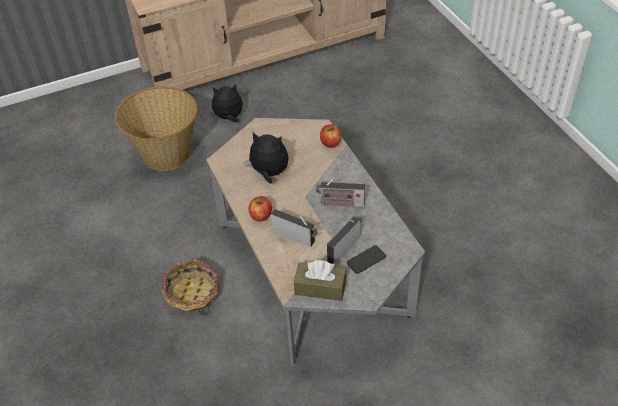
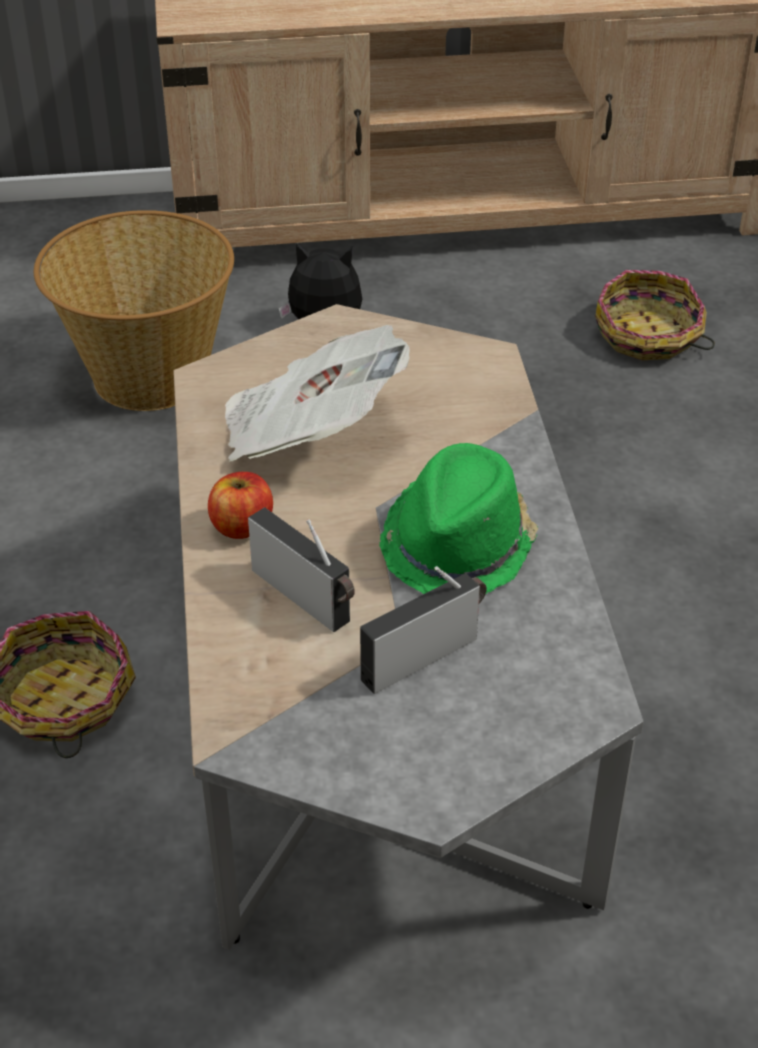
camera: 15 degrees right, 5 degrees down
plush toy [243,132,288,184] -> newspaper [225,325,410,461]
brown tissue box [294,260,346,301] -> none
radio [316,175,365,207] -> green hat [379,443,538,594]
apple [320,124,341,148] -> none
phone [347,245,386,274] -> none
none -> basket [595,270,715,360]

